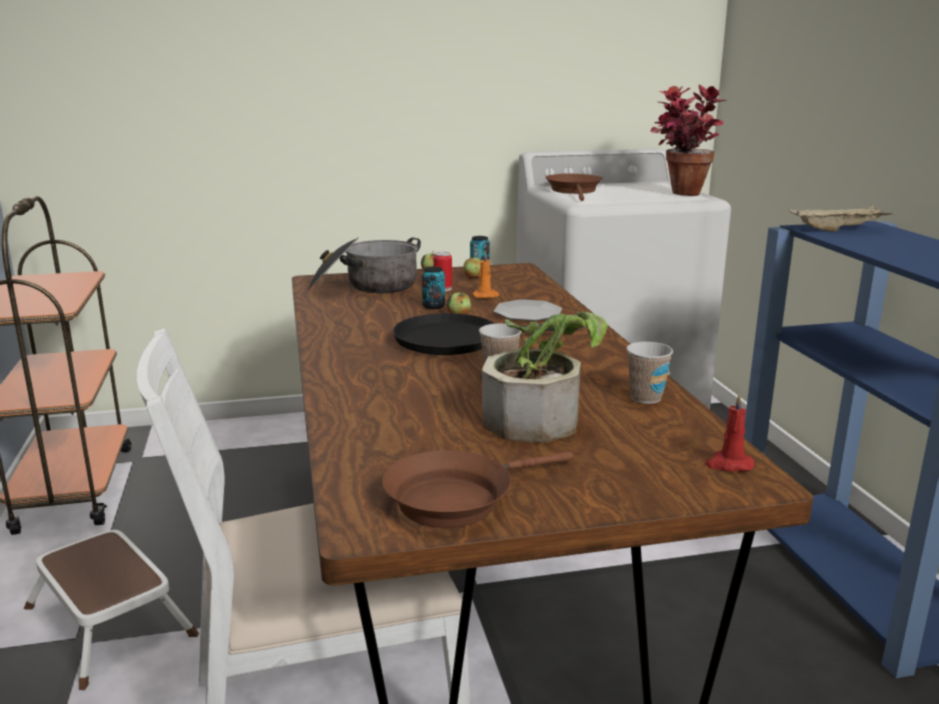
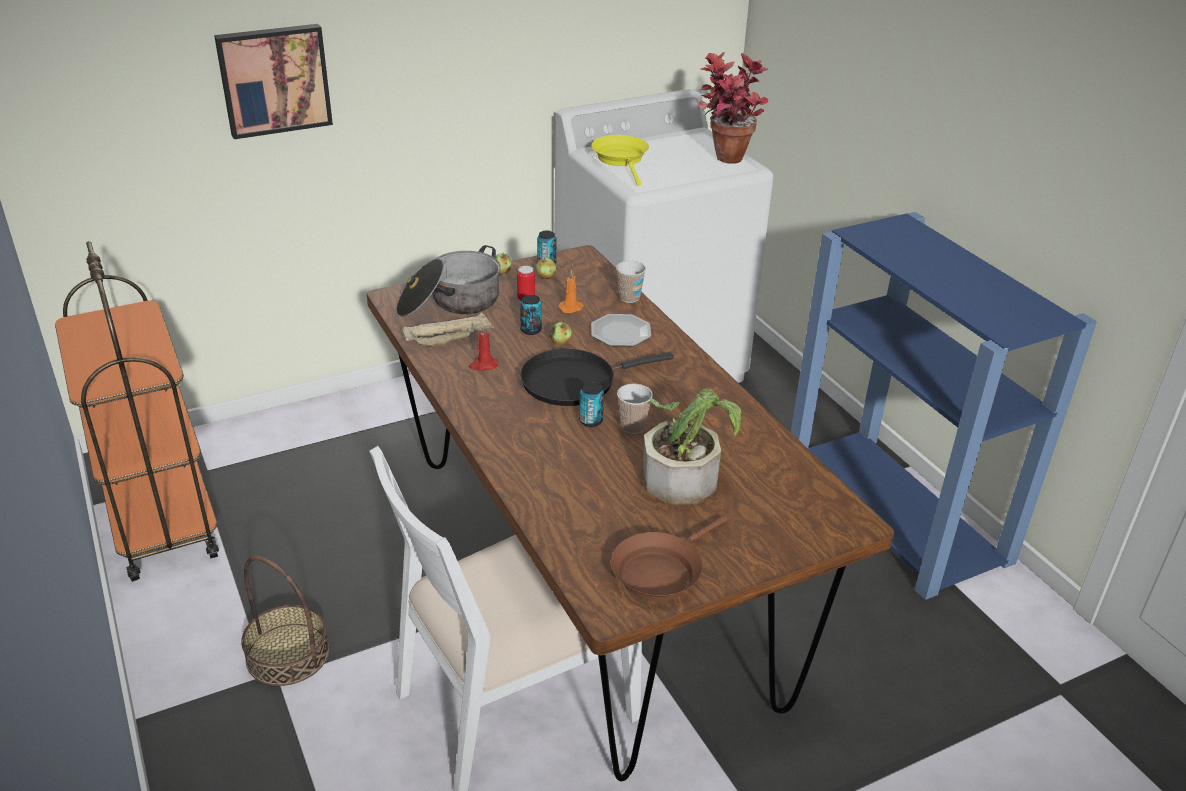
camera: 15 degrees left, 15 degrees up
brown step ladder [24,530,199,690] -> basket [241,556,330,686]
brown frying pan [545,174,603,201] -> yellow frying pan [591,135,649,186]
cup [626,342,673,404] -> cup moved to [616,261,646,303]
red candle [705,393,755,471] -> red candle moved to [469,325,498,371]
beige tray [789,205,895,232] -> beige tray moved to [403,312,494,347]
none -> picture [214,24,333,139]
none -> can [579,382,604,427]

